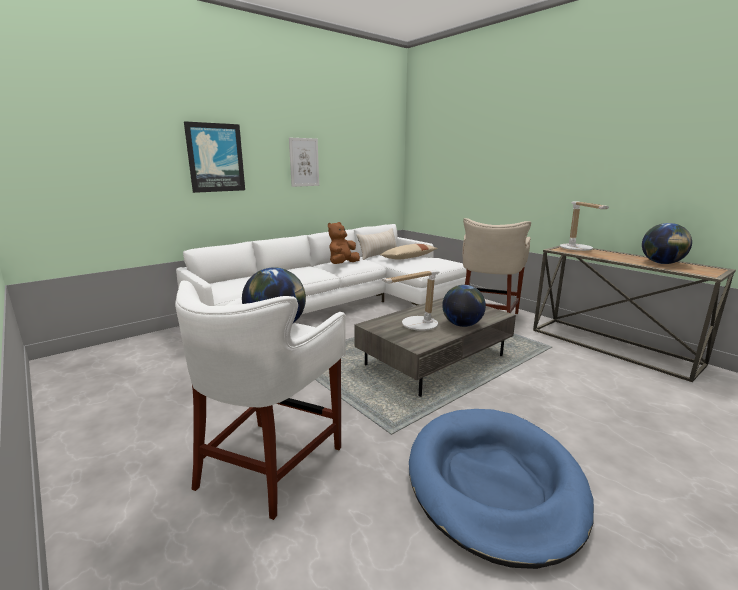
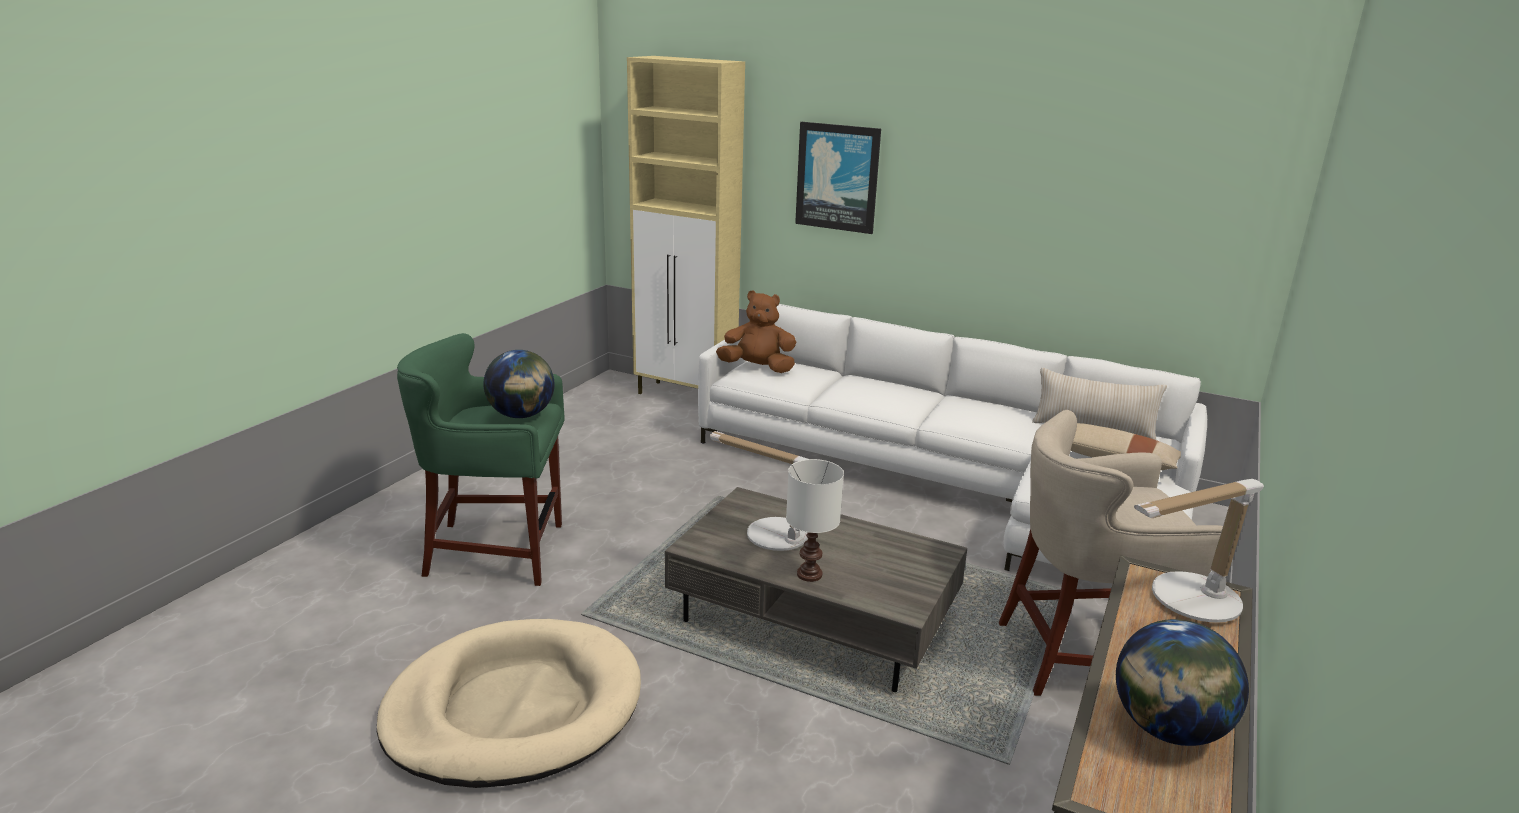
camera: 65 degrees right, 5 degrees up
white stool [175,281,346,520] -> green stool [397,333,565,586]
picture [289,137,319,187] -> none
brown plush toy [328,222,360,264] -> brown plush toy moved to [716,290,797,373]
blue dog bed [409,409,594,569] -> beige dog bed [377,619,641,788]
globe [442,285,486,327] -> white table lamp [786,459,844,582]
none -> beige cabinet [627,56,745,394]

